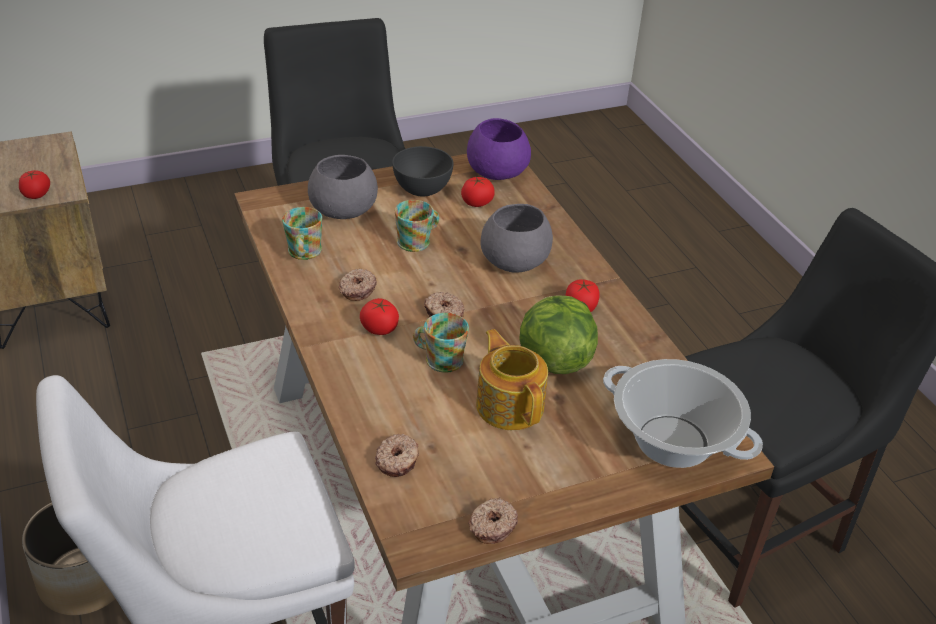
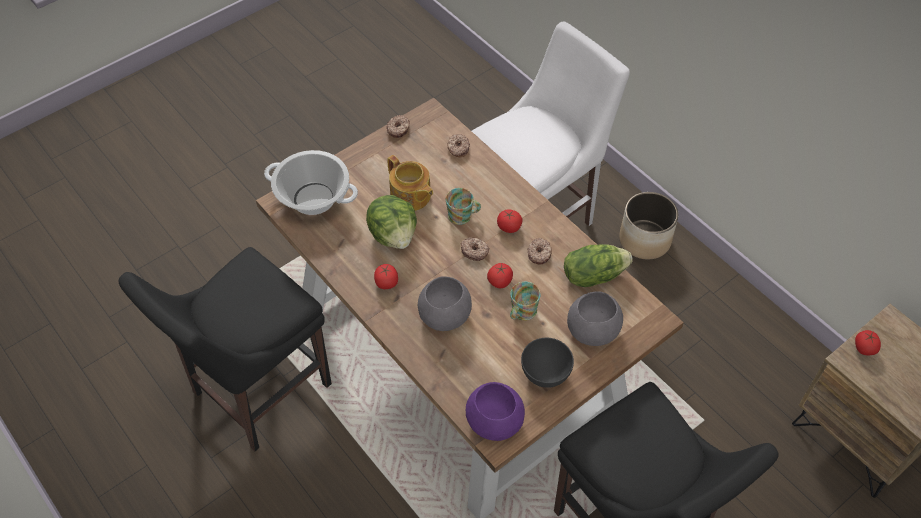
camera: 165 degrees right, 15 degrees up
mug [282,207,322,260] -> lettuce [564,244,632,287]
tomato [461,177,495,207] -> tomato moved to [487,263,513,288]

